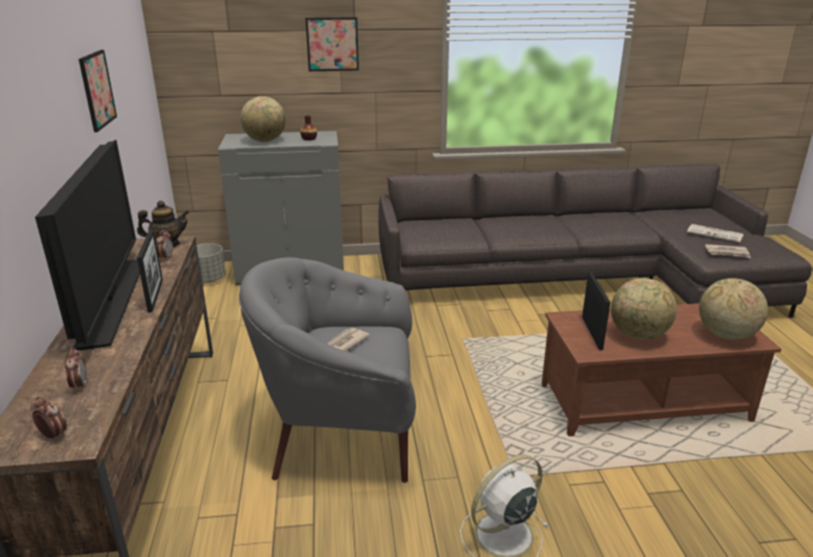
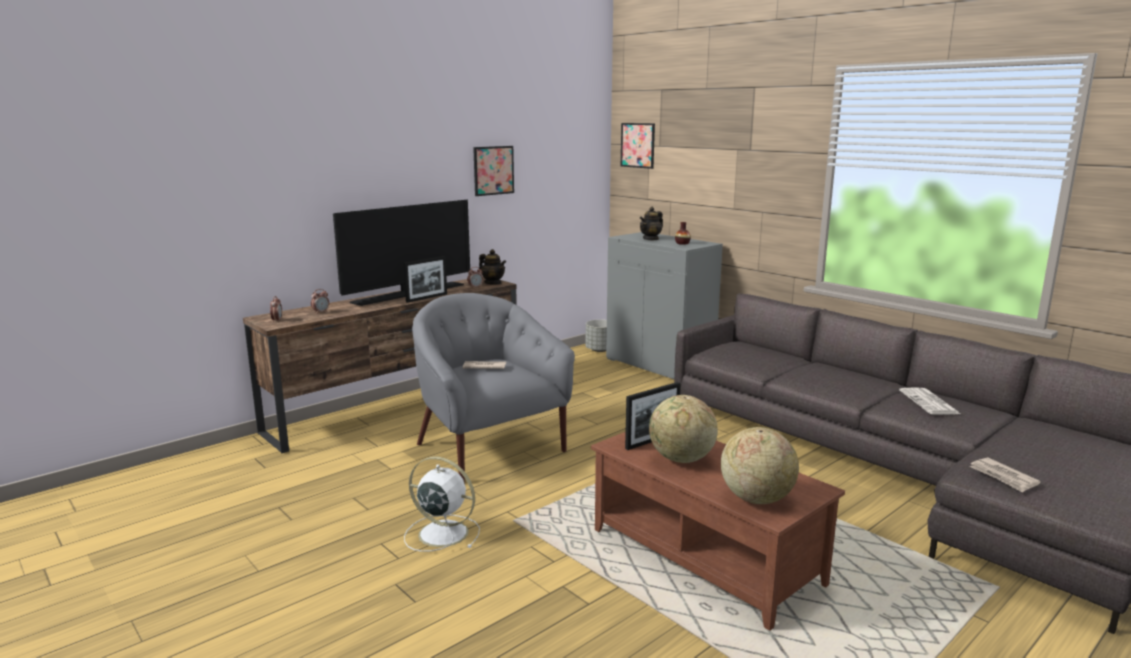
camera: 55 degrees right, 10 degrees down
globe [240,96,286,142] -> teapot [640,207,663,240]
picture [305,17,359,71] -> picture moved to [621,123,655,169]
newspaper [687,224,743,243] -> newspaper moved to [899,387,960,415]

